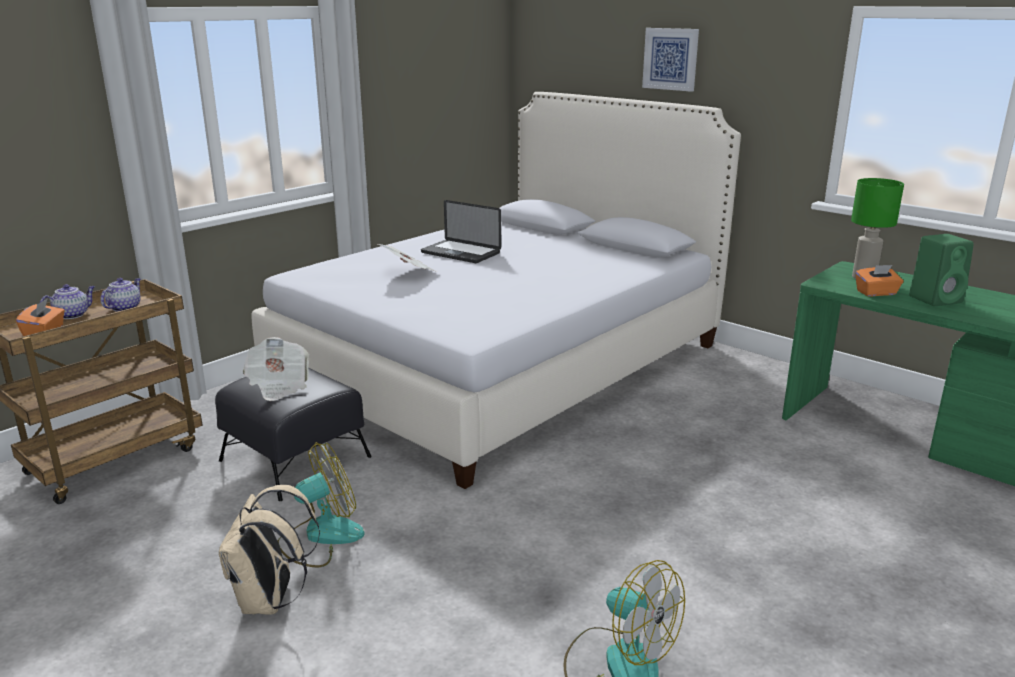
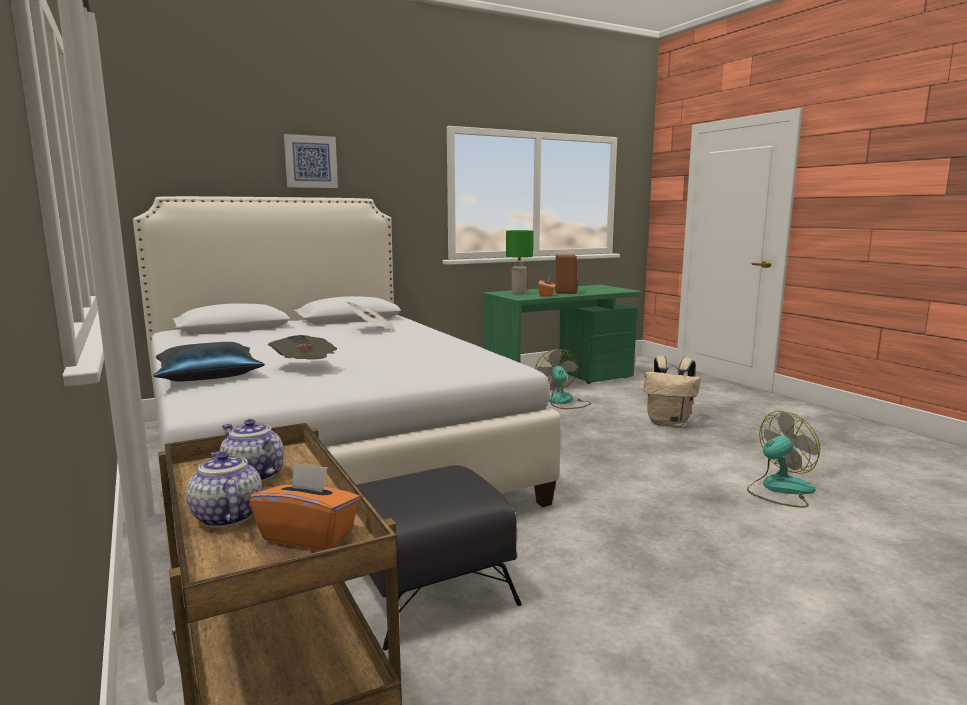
camera: 70 degrees left, 10 degrees down
beige backpack [219,485,320,615] -> beige backpack moved to [644,356,700,427]
newspaper [242,337,309,401] -> newspaper moved to [346,302,397,332]
fan [278,442,365,567] -> fan moved to [535,349,591,409]
laptop [421,200,501,263] -> none
green speaker [909,234,974,306] -> brown speaker [555,254,578,294]
none -> blue pillow [153,342,265,381]

